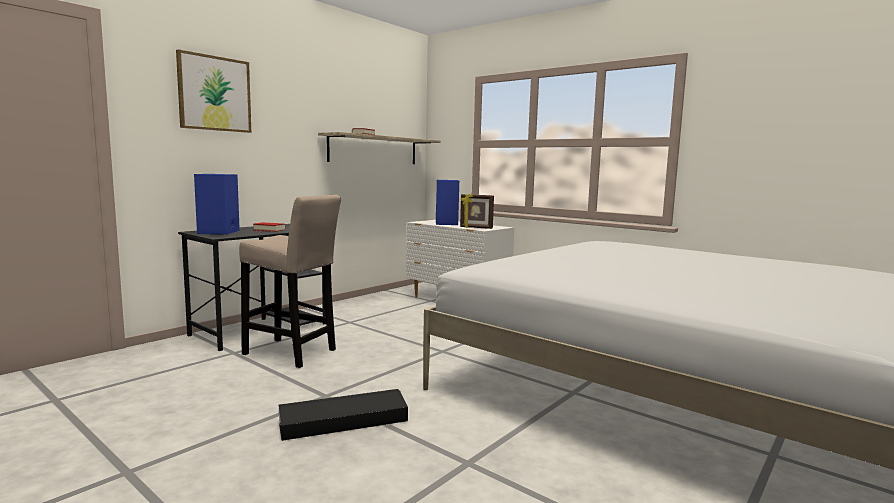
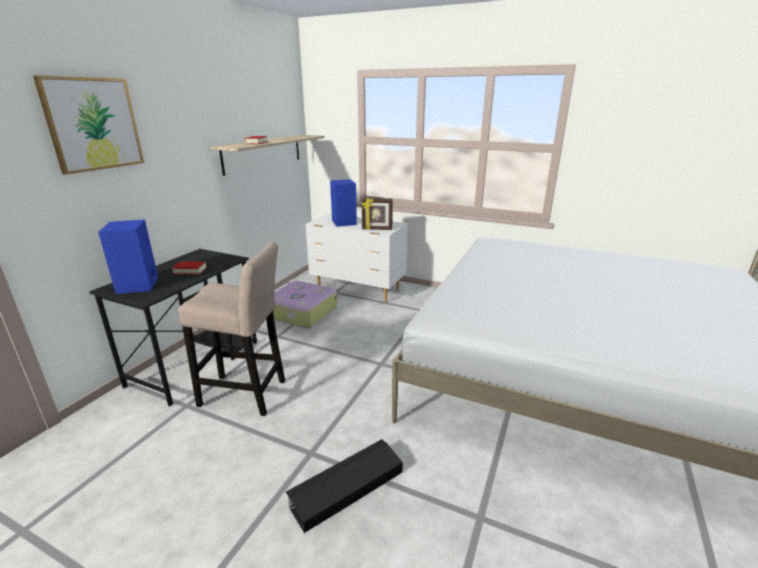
camera: 15 degrees left, 15 degrees up
none -> suitcase [273,281,337,328]

